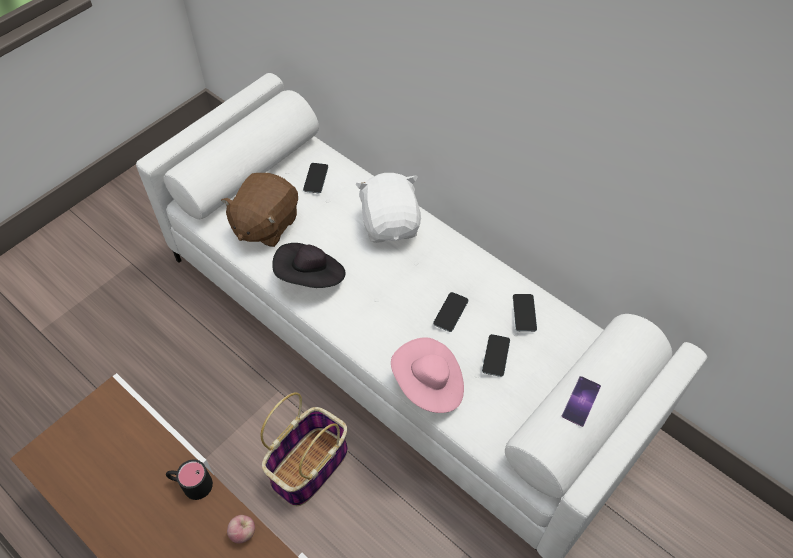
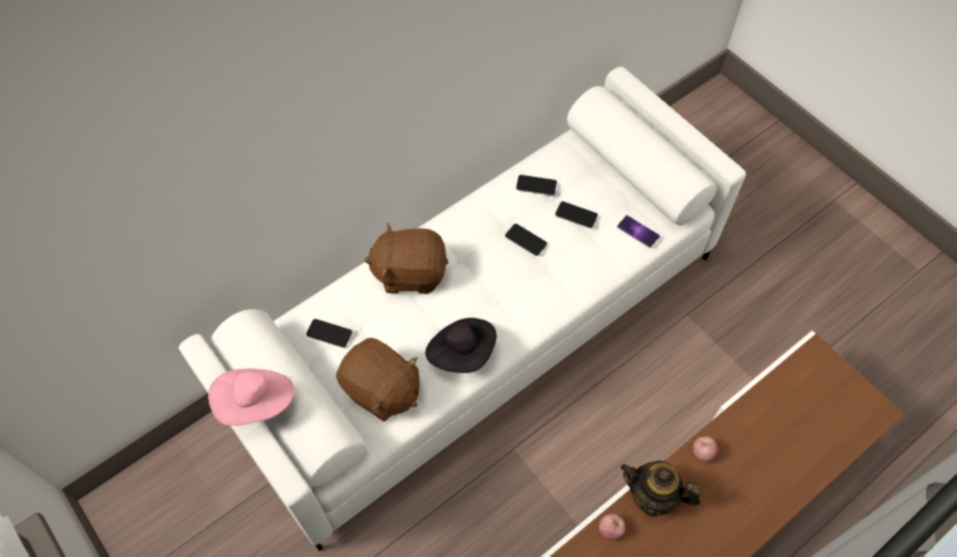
camera: 80 degrees left, 5 degrees up
black mug [166,459,213,500] -> teapot [621,460,701,517]
basket [260,392,348,506] -> none
white plush toy [355,173,421,243] -> brown plush toy [364,222,448,294]
pink hat [391,337,464,413] -> pink hat moved to [208,369,294,426]
phone [562,376,601,427] -> phone moved to [617,215,660,248]
none -> apple [599,513,625,540]

